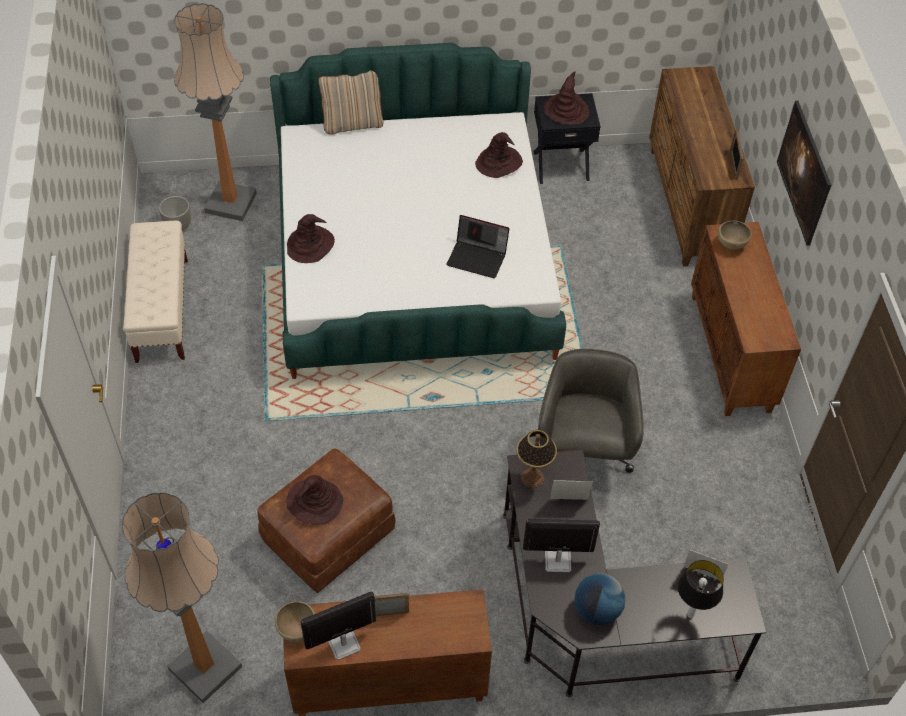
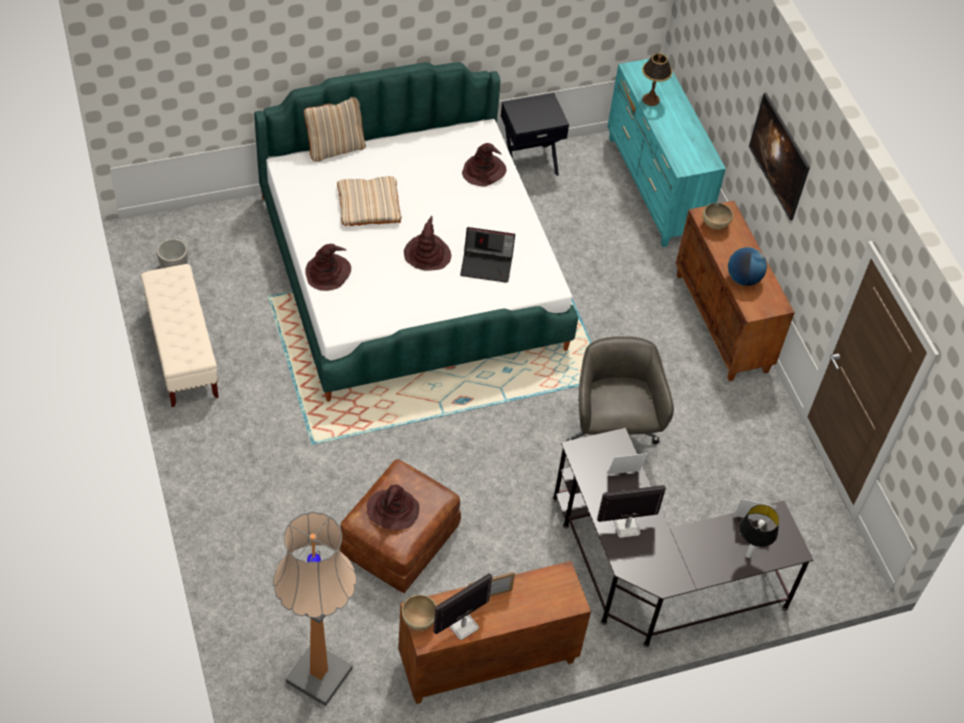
camera: 15 degrees left, 0 degrees up
floor lamp [174,3,257,221] -> none
table lamp [516,430,557,488] -> table lamp moved to [642,53,672,106]
brown hat [544,71,589,125] -> brown hat moved to [404,216,451,271]
globe [575,573,626,625] -> globe moved to [728,247,767,286]
brown dresser [649,66,755,266] -> turquoise dresser [607,59,726,247]
picture frame [730,129,744,180] -> none
none -> beige pillow [337,176,402,226]

